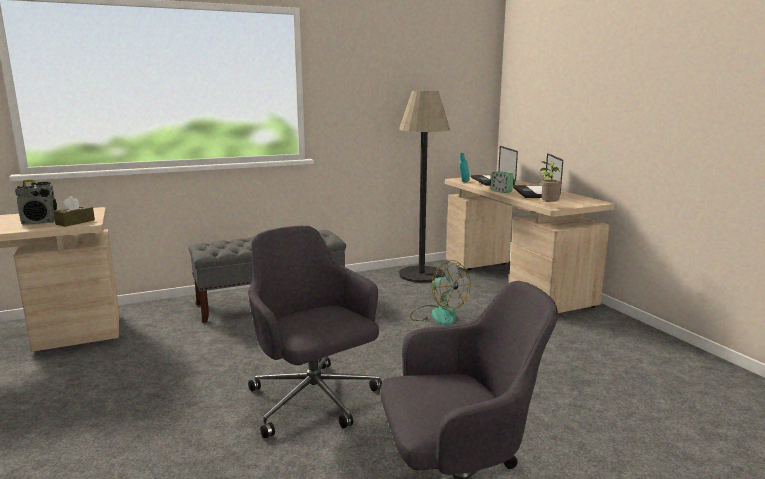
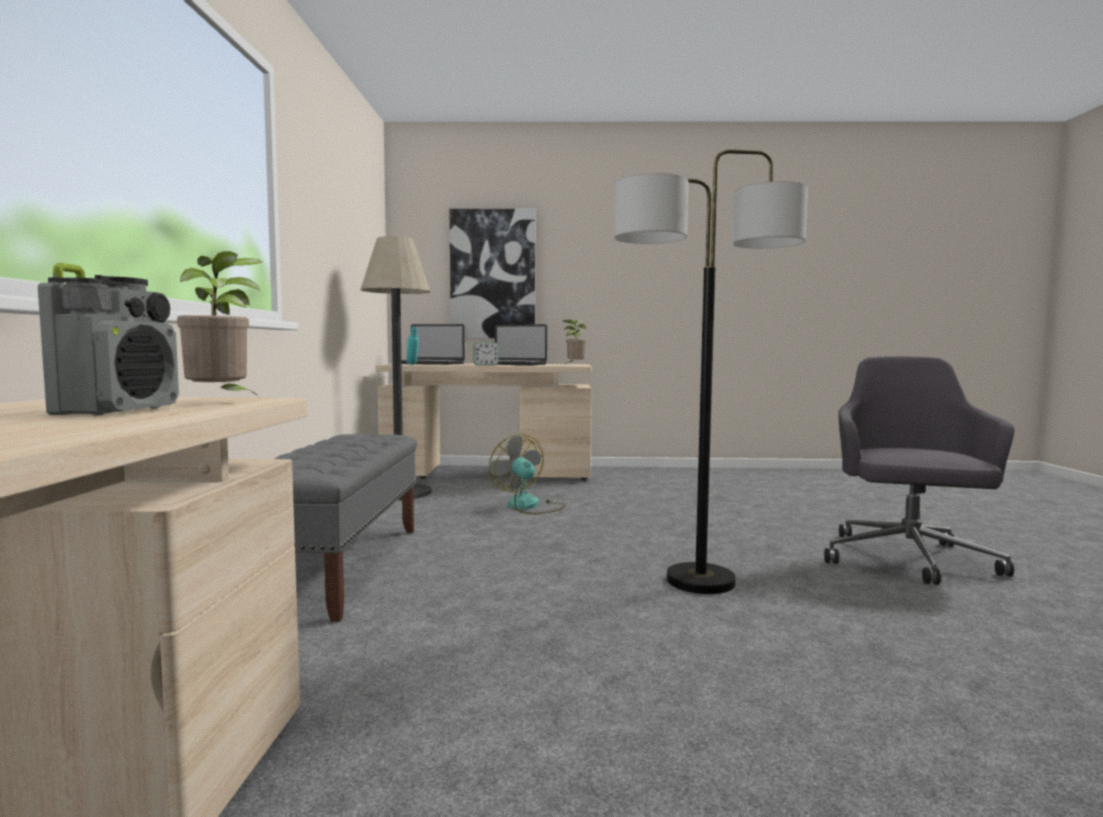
camera: 65 degrees left, 10 degrees down
brown tissue box [54,196,95,227] -> potted plant [177,251,262,396]
grey office chair [248,226,382,439] -> floor lamp [614,149,808,594]
fan [410,260,471,325] -> fan turned 105 degrees counterclockwise [489,434,566,514]
none -> picture [450,209,535,338]

